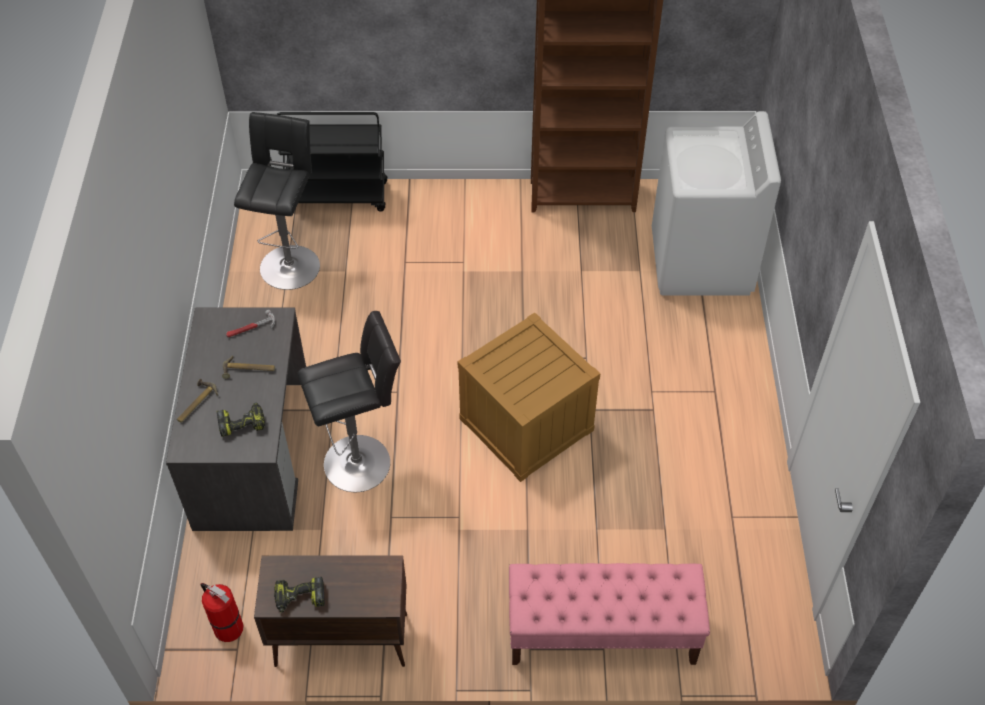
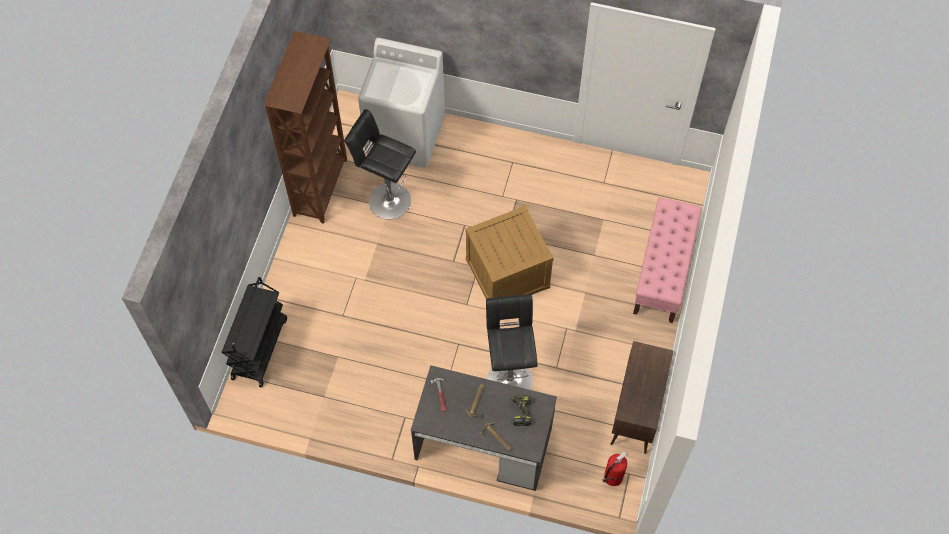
camera: 75 degrees left, 10 degrees up
black stool [234,112,320,290] -> black stool moved to [344,109,416,219]
power drill [274,577,325,613] -> none

